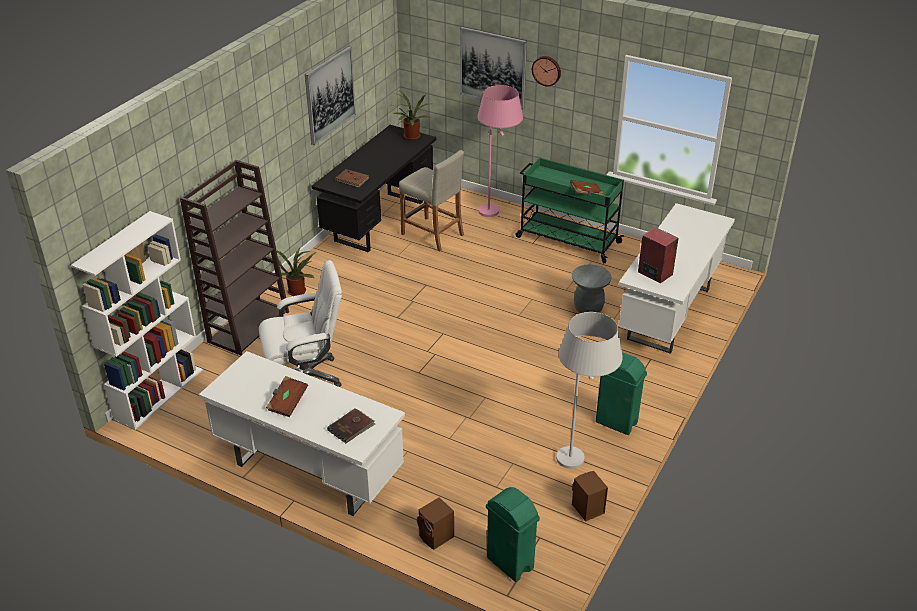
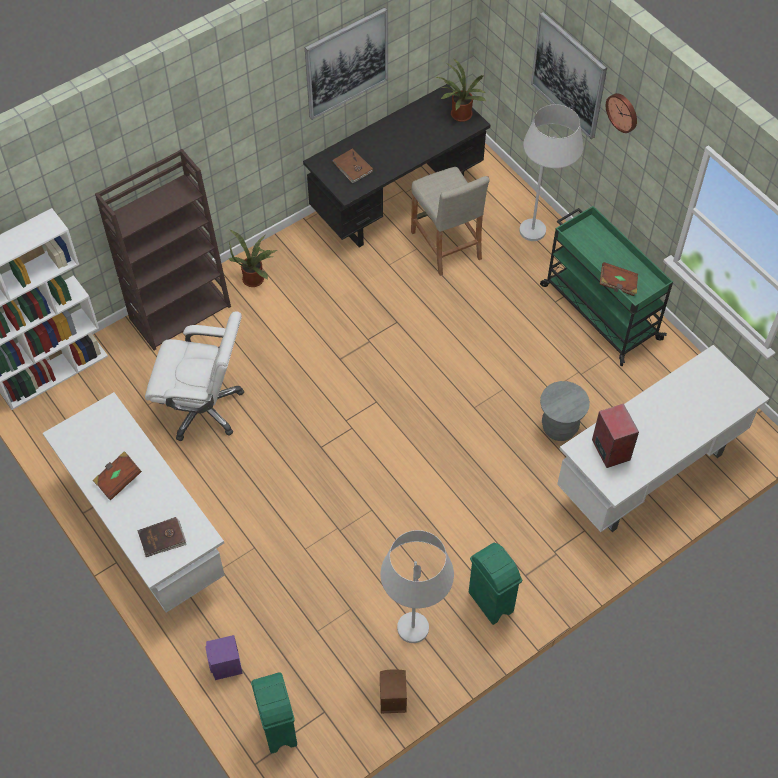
camera: 25 degrees right, 20 degrees up
brown speaker [417,497,454,550] -> purple speaker [205,635,243,680]
pink floor lamp [477,85,523,217] -> white floor lamp [519,104,583,241]

